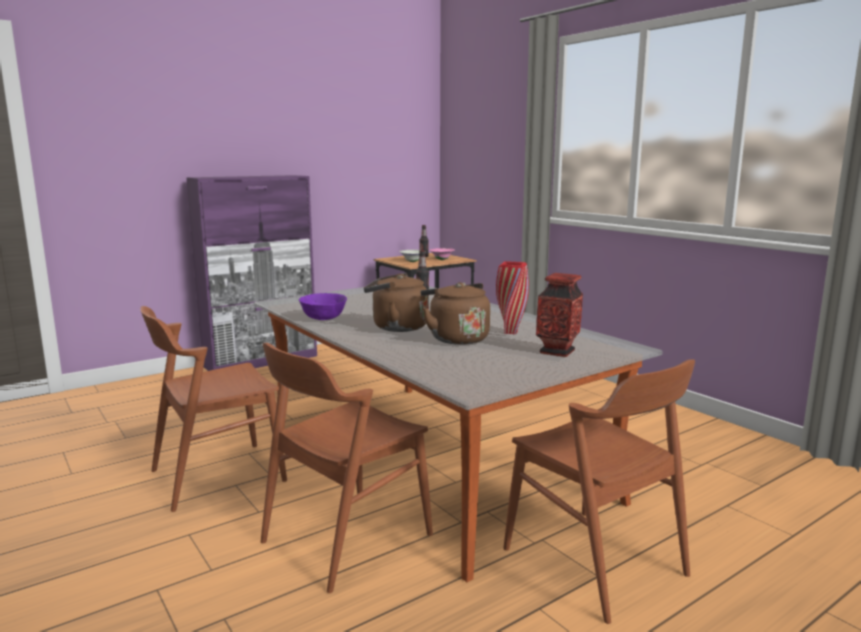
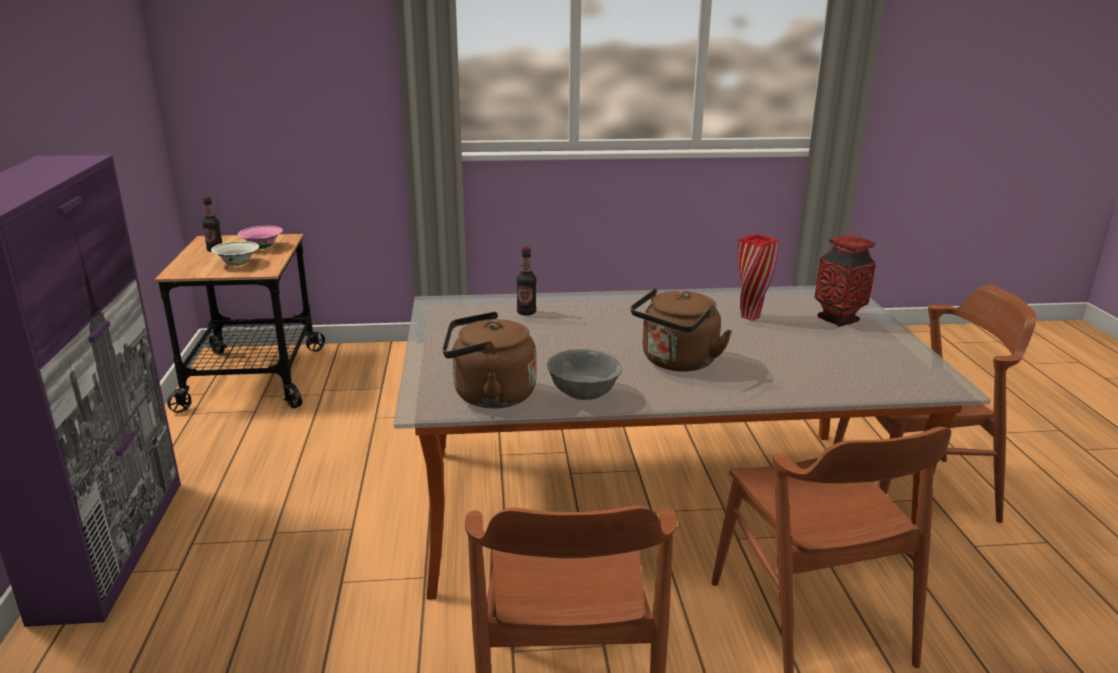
camera: 60 degrees left, 10 degrees up
purple bowl [299,293,347,320] -> grey bowl [547,349,622,400]
brown kettle [421,282,490,345] -> brown kettle moved to [442,312,536,408]

